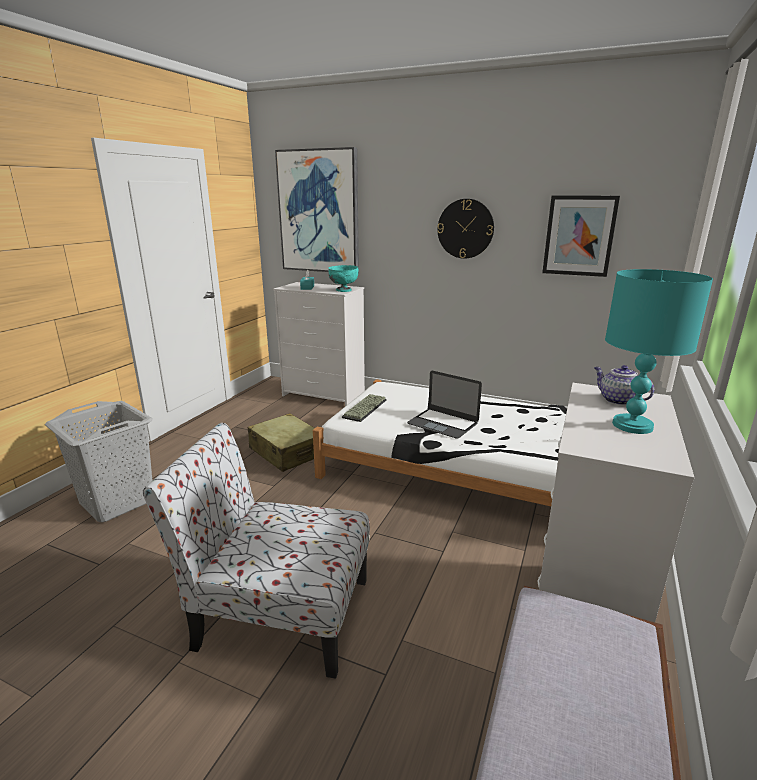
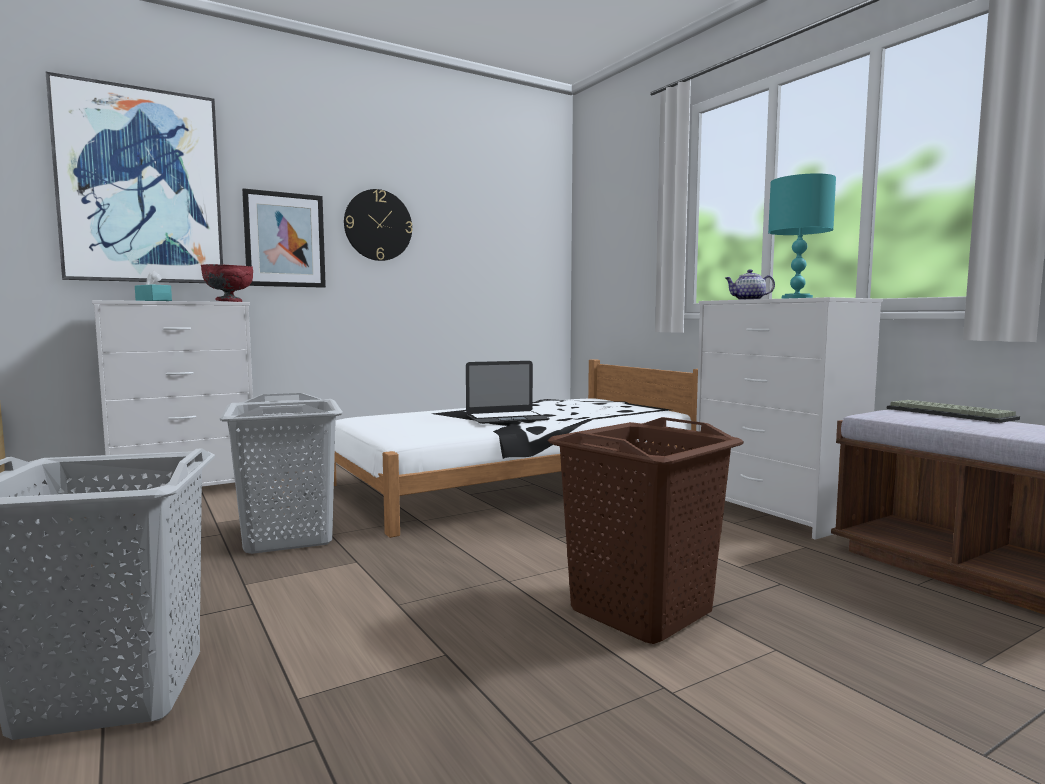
camera: 55 degrees left, 15 degrees down
chair [143,423,370,679] -> brown laundry basket [548,417,744,644]
beige suitcase [248,413,315,472] -> grey laundry basket [220,393,343,554]
turquoise bowl [328,265,358,292] -> red bowl [201,264,253,302]
keyboard [342,394,387,422] -> keyboard moved to [887,400,1020,423]
picture [542,195,620,277] -> picture moved to [242,188,326,288]

